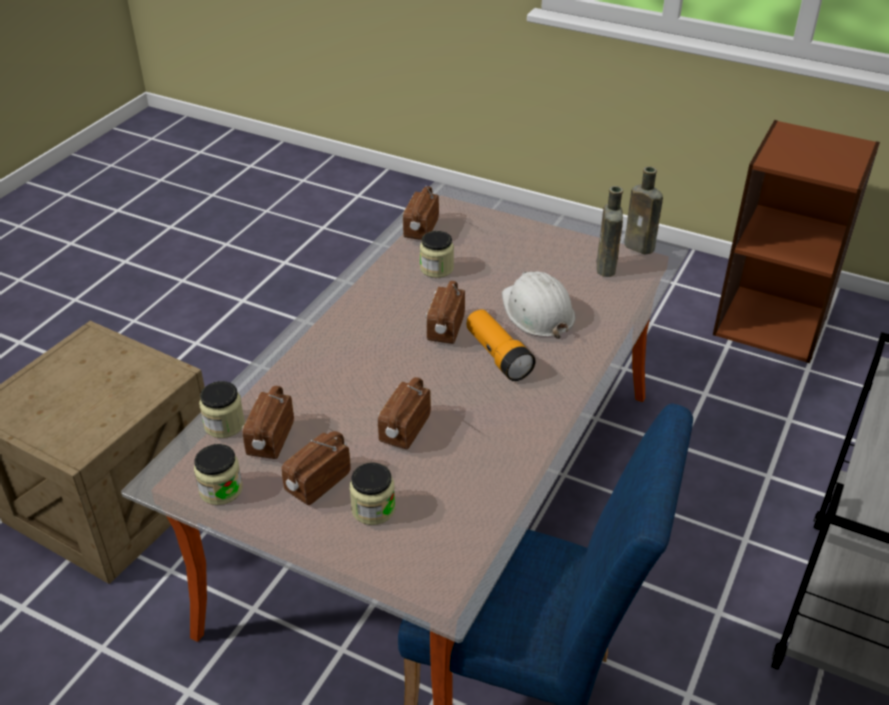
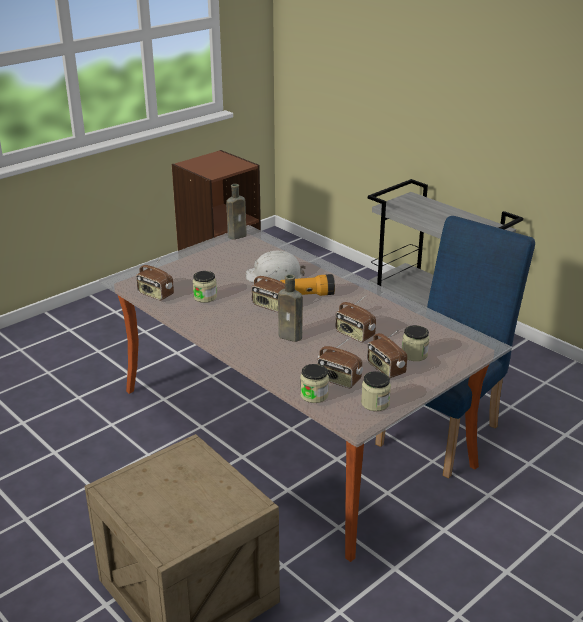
camera: 70 degrees left, 10 degrees down
brown bottle [597,186,623,277] -> brown bottle moved to [278,274,303,342]

